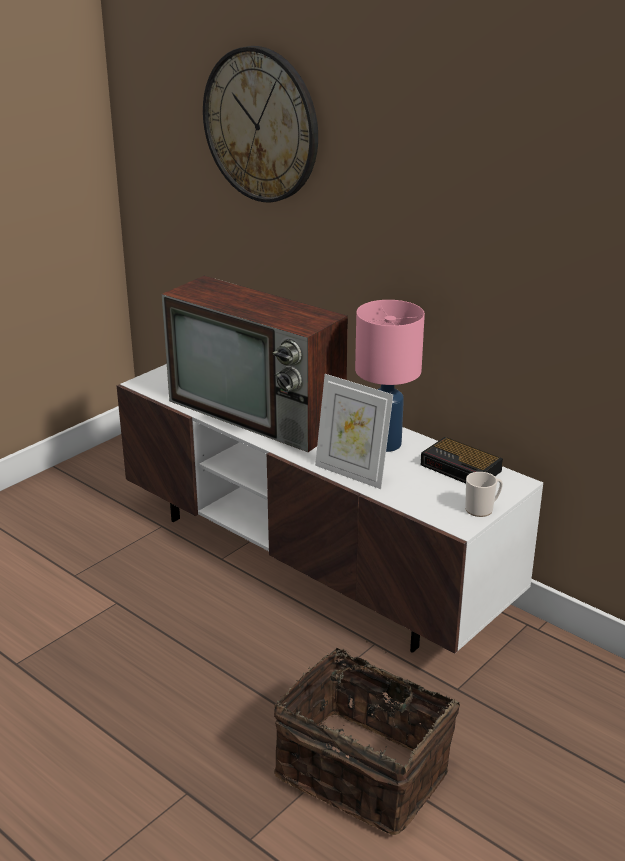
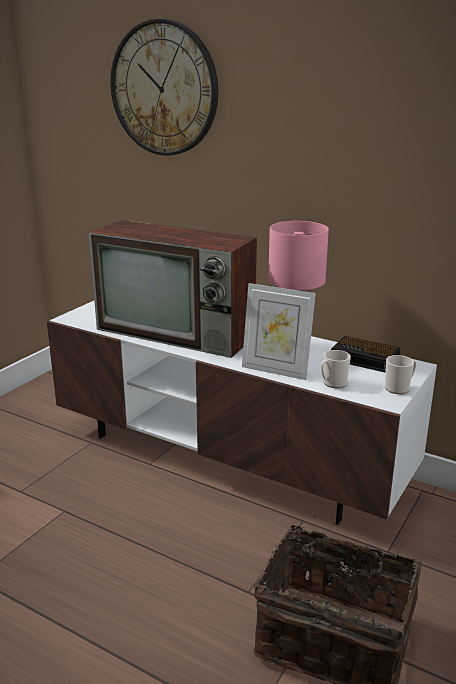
camera: 10 degrees left, 5 degrees down
none -> mug [321,350,351,388]

